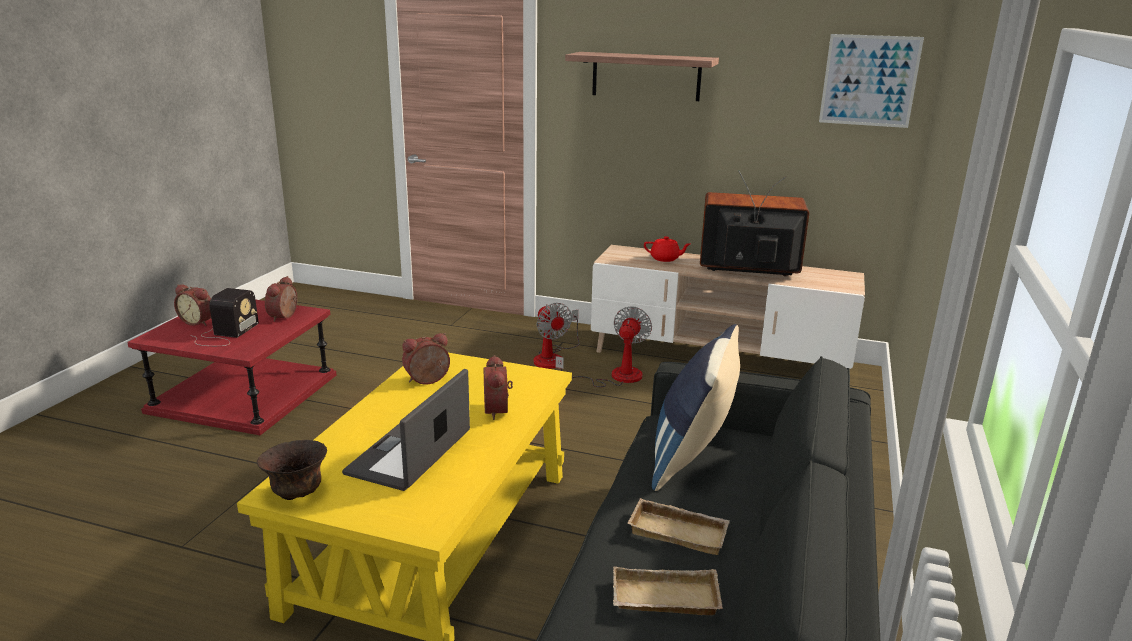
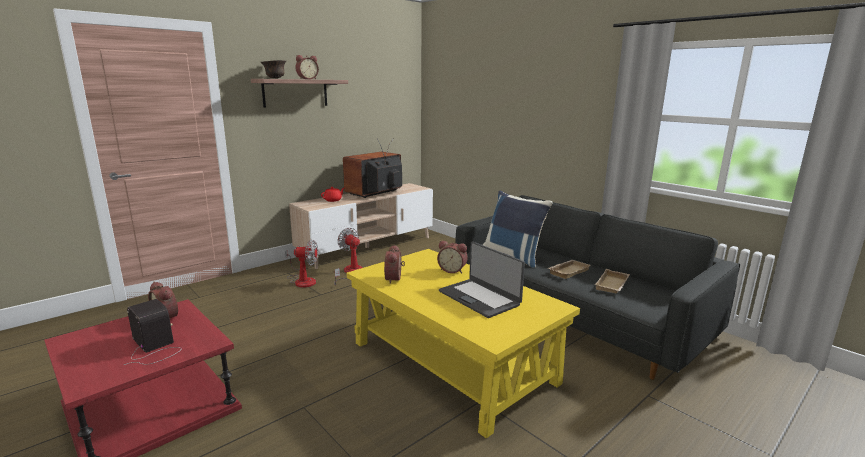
camera: 60 degrees left, 5 degrees down
alarm clock [174,284,211,326] -> alarm clock moved to [295,55,319,79]
brown bowl [257,440,327,500] -> brown bowl moved to [261,60,286,79]
picture [819,34,924,128] -> none

